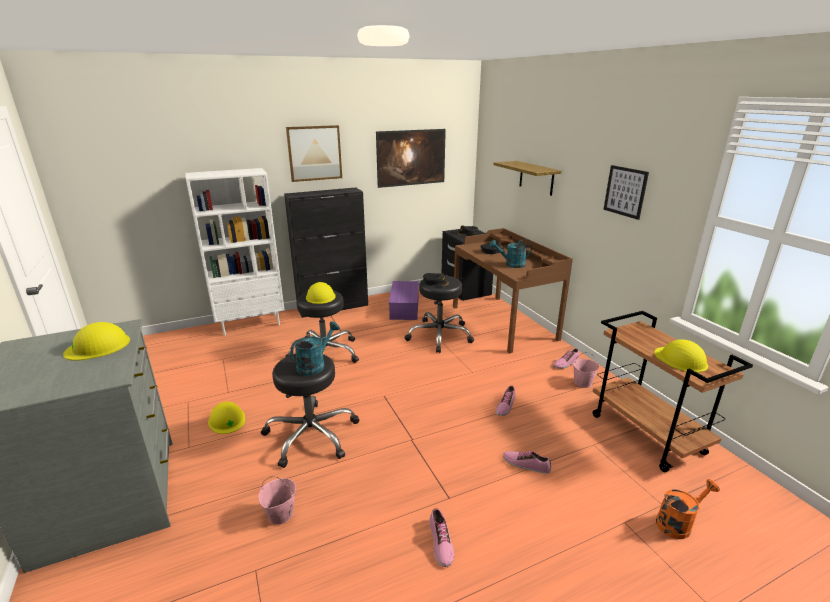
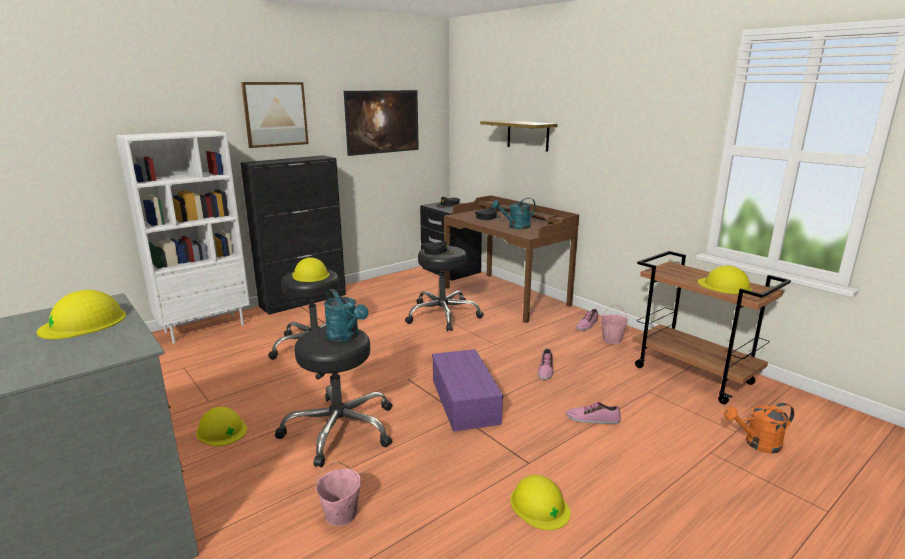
camera: 15 degrees left, 5 degrees down
turquoise watering can [290,321,340,376] -> turquoise watering can turned 120 degrees clockwise [324,289,368,342]
purple storage box [389,281,419,320] -> purple storage box moved to [432,349,503,431]
shoe [429,508,454,567] -> yellow hard hat [510,475,571,530]
picture [603,165,649,220] -> none
orange watering can [656,479,720,539] -> orange watering can turned 150 degrees counterclockwise [724,403,794,454]

